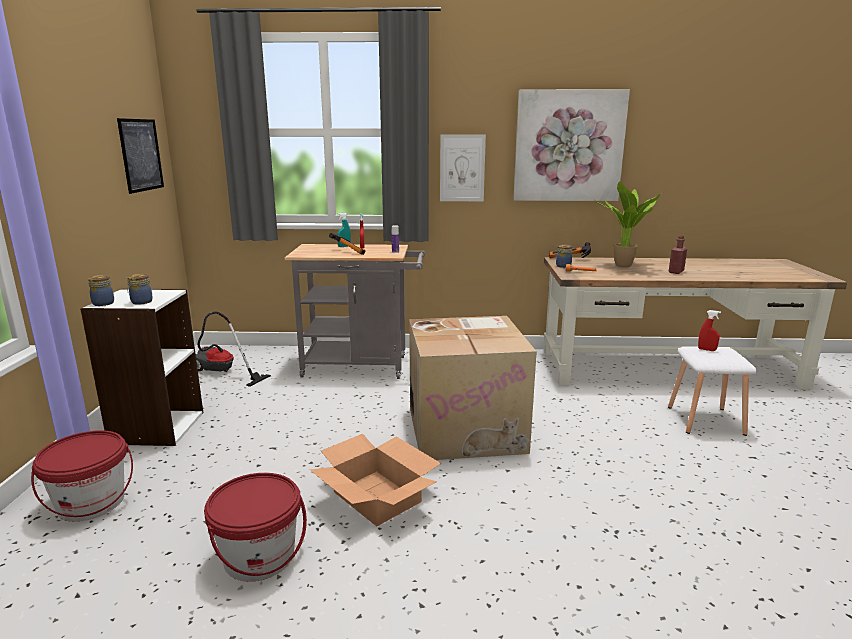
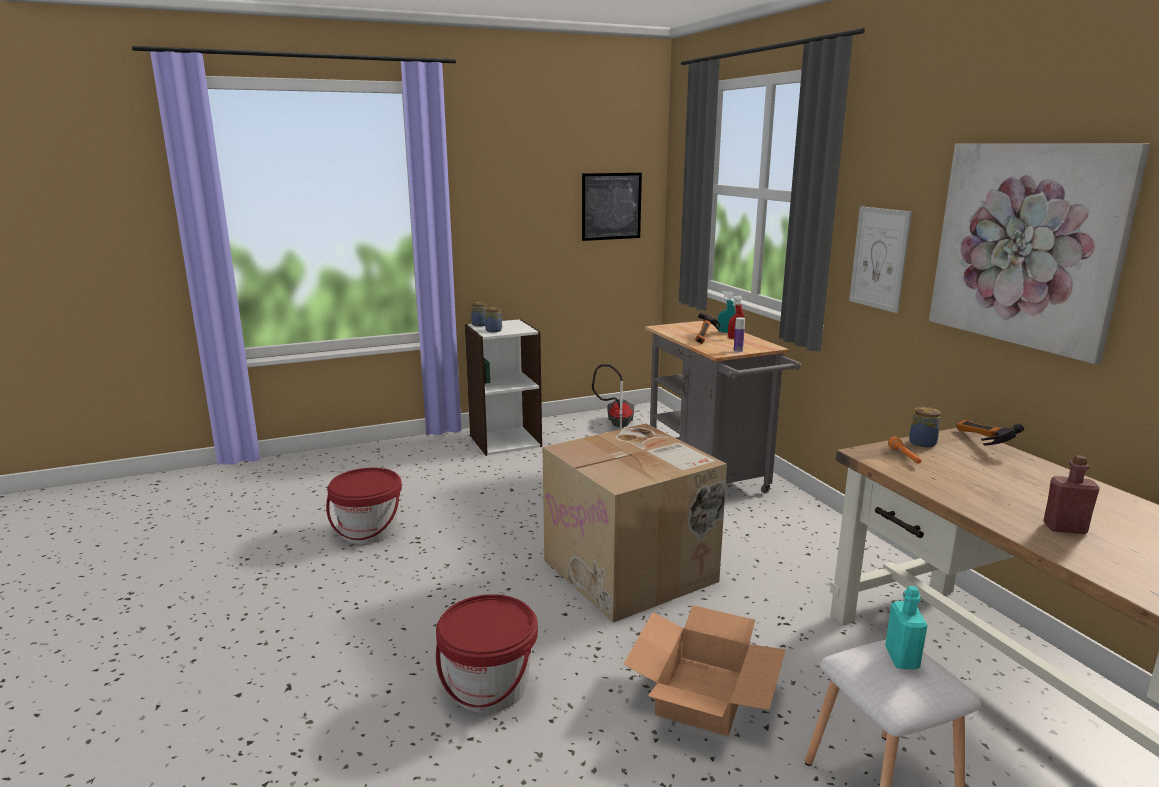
camera: 65 degrees right, 0 degrees up
red bucket [31,430,133,522] -> red bucket moved to [436,594,538,713]
cardboard box [310,434,441,526] -> cardboard box moved to [623,605,786,736]
potted plant [596,181,663,268] -> none
red spray bottle [698,310,721,351] -> turquoise bottle [885,586,928,669]

